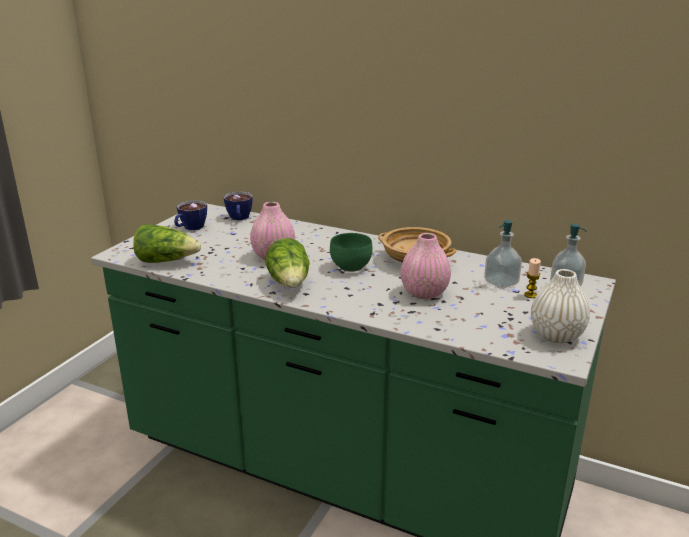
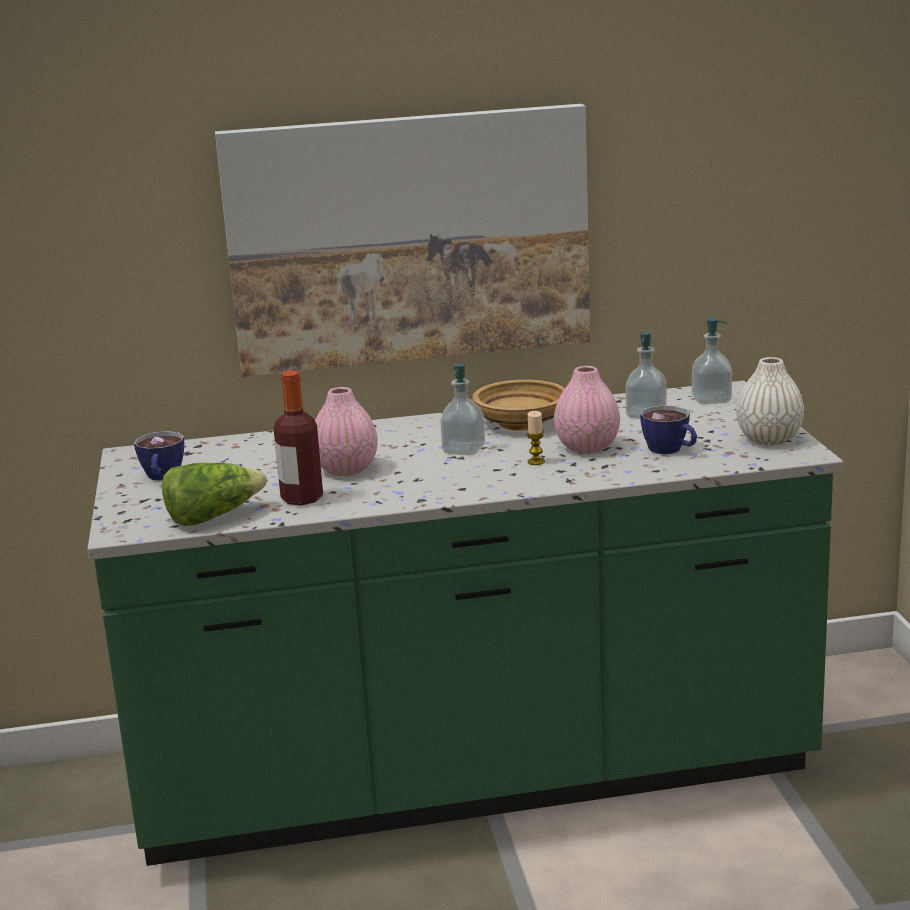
camera: 35 degrees left, 5 degrees down
cup [224,192,252,220] -> cup moved to [640,405,697,454]
lettuce [265,238,310,288] -> none
green bowl [330,233,373,272] -> soap dispenser [440,363,485,455]
candle [524,258,541,298] -> candle moved to [526,411,545,465]
none -> picture [215,104,590,377]
none -> bottle [274,371,323,505]

